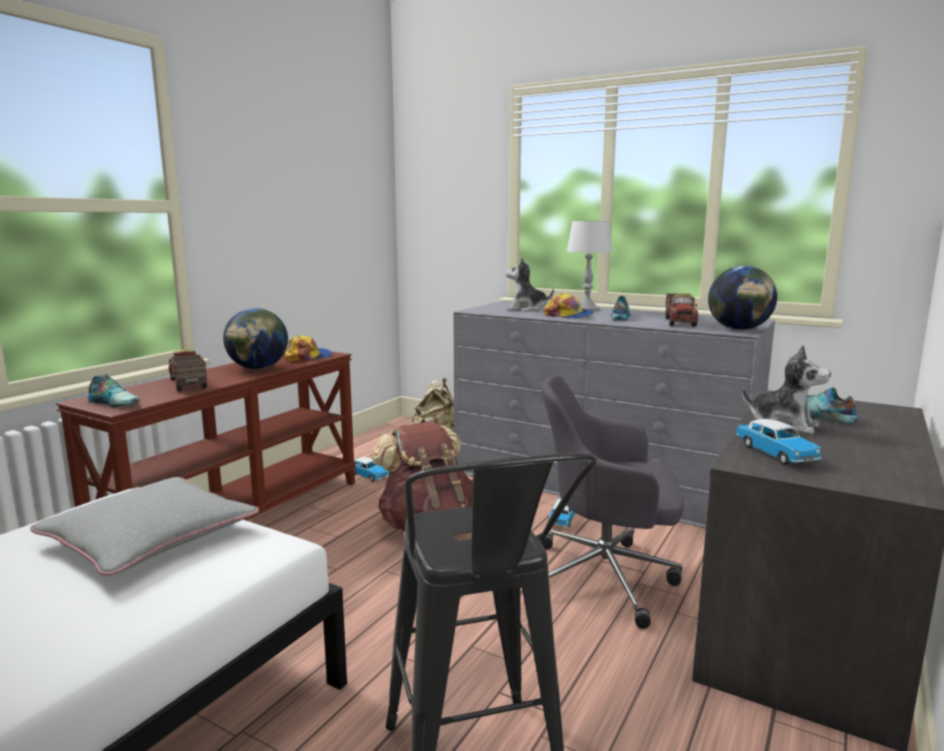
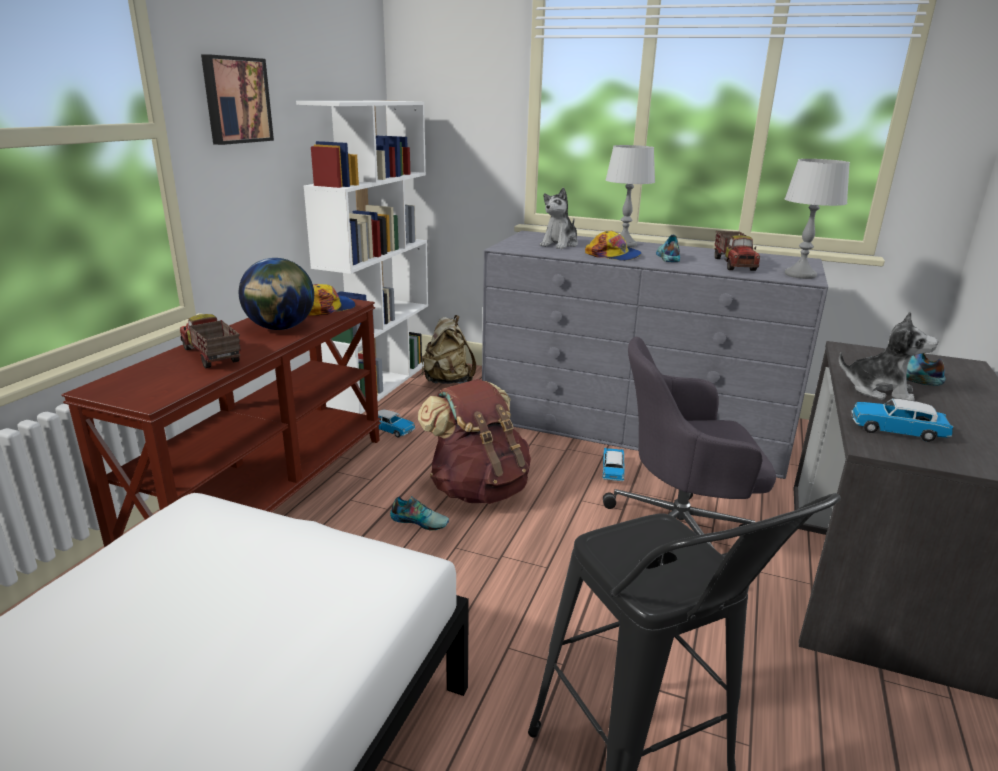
camera: 10 degrees left, 10 degrees up
grey pillow [30,477,259,576] -> none
shoe [88,374,140,408] -> shoe moved to [390,496,449,531]
plush toy [505,258,554,311] -> plush toy turned 60 degrees counterclockwise [540,187,578,249]
globe [708,266,777,330] -> grey table lamp [785,159,850,279]
toy car [736,419,822,465] -> toy car turned 135 degrees clockwise [851,398,953,442]
none -> picture [201,54,274,145]
none -> white bookcase [296,101,428,414]

